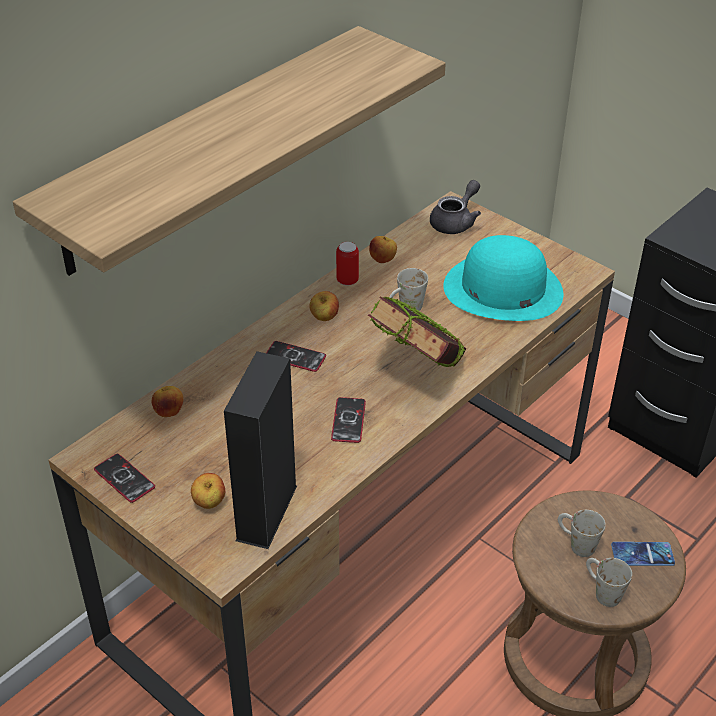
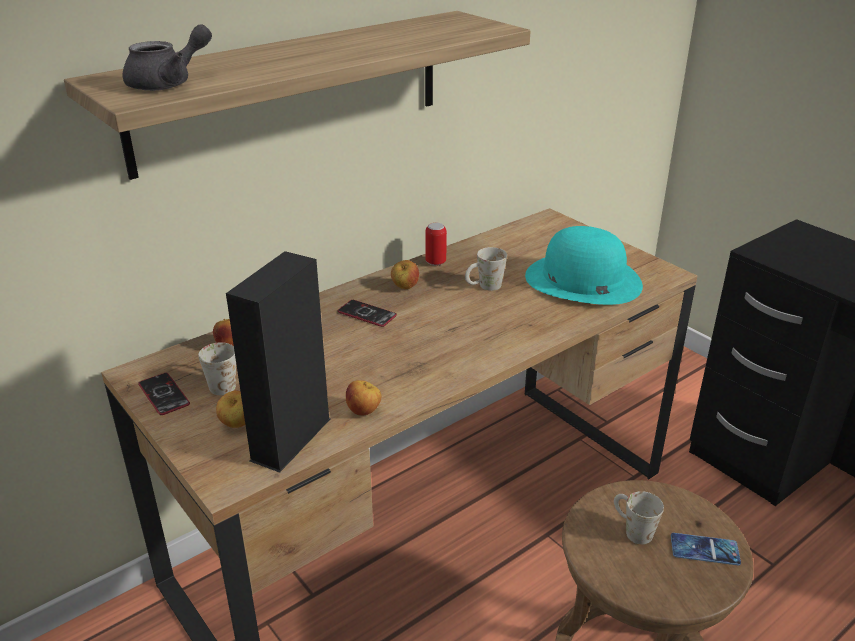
camera: 10 degrees right, 10 degrees down
phone [331,397,366,443] -> none
book [368,297,467,367] -> none
apple [369,236,397,263] -> apple moved to [346,380,381,416]
grey teapot [430,180,481,234] -> grey teapot moved to [123,24,212,91]
white mug [586,558,632,607] -> white mug moved to [198,342,236,395]

